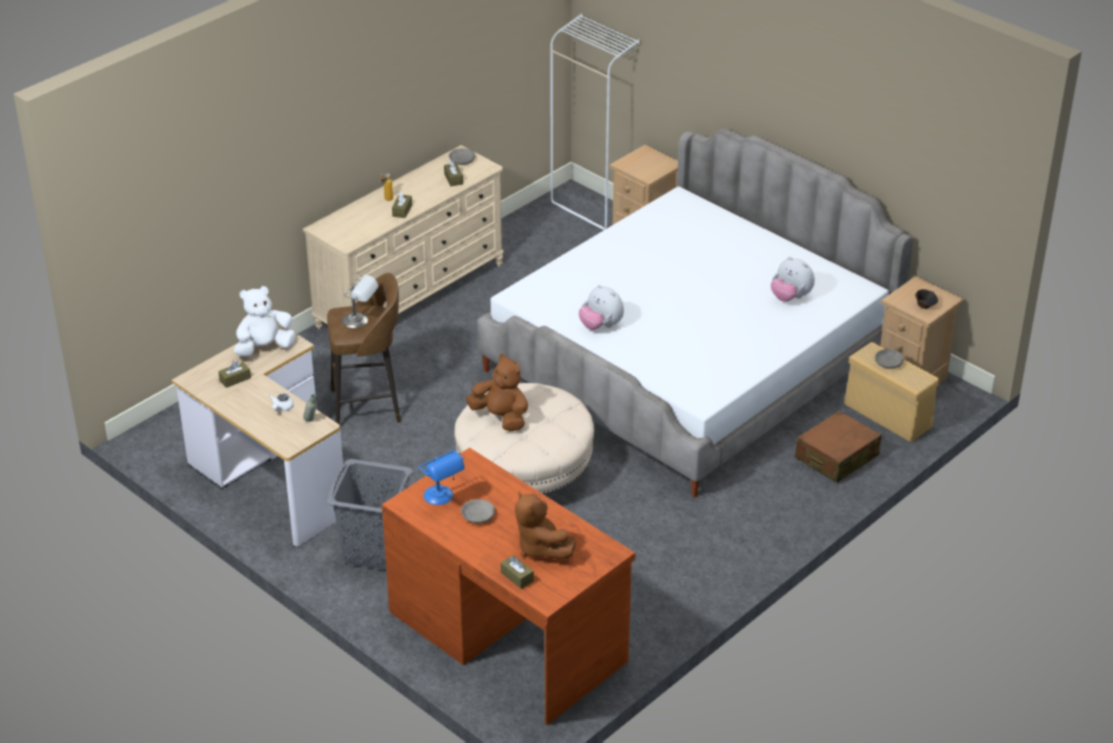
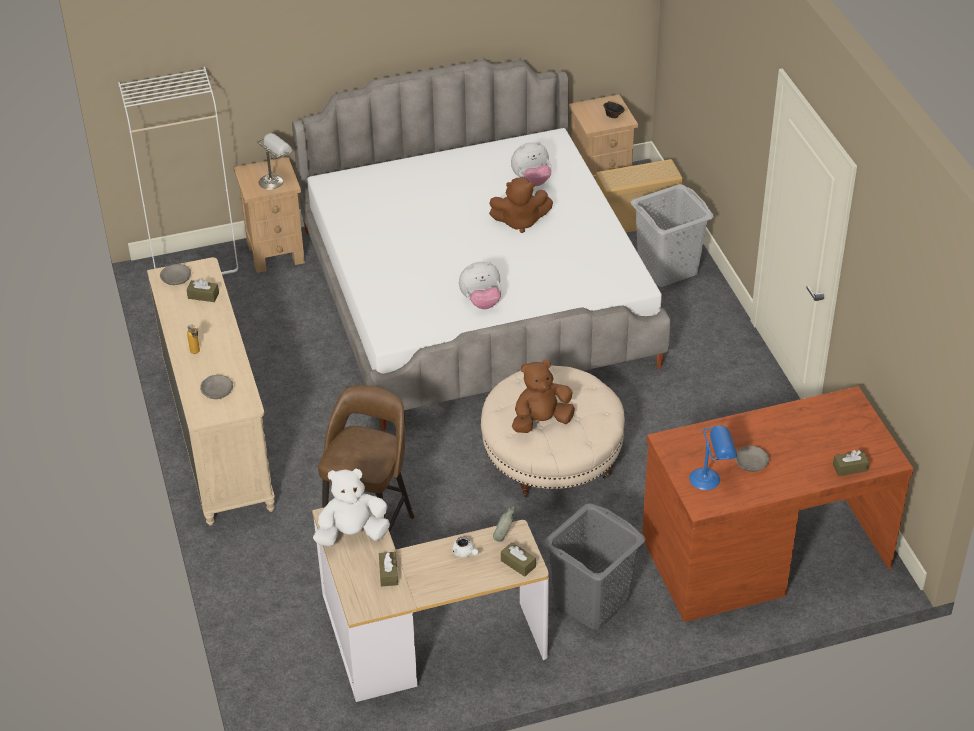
camera: 60 degrees left, 5 degrees up
white plush toy [234,286,296,356] -> white plush toy turned 75 degrees clockwise [313,468,390,546]
white table lamp [342,275,379,328] -> white table lamp moved to [257,133,292,190]
brown tissue box [392,192,412,218] -> brown tissue box moved to [501,542,536,577]
brown plush toy [515,491,576,559] -> brown plush toy moved to [489,177,553,233]
brown suitcase [795,411,881,483] -> grey laundry basket [631,184,714,287]
grey bowl [875,349,904,368] -> grey bowl moved to [200,375,233,399]

